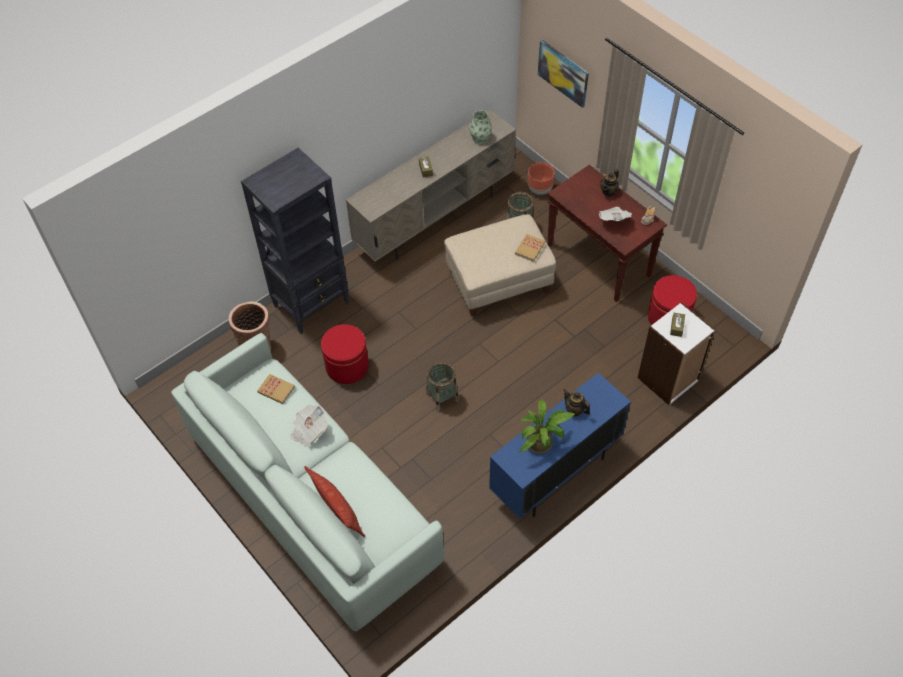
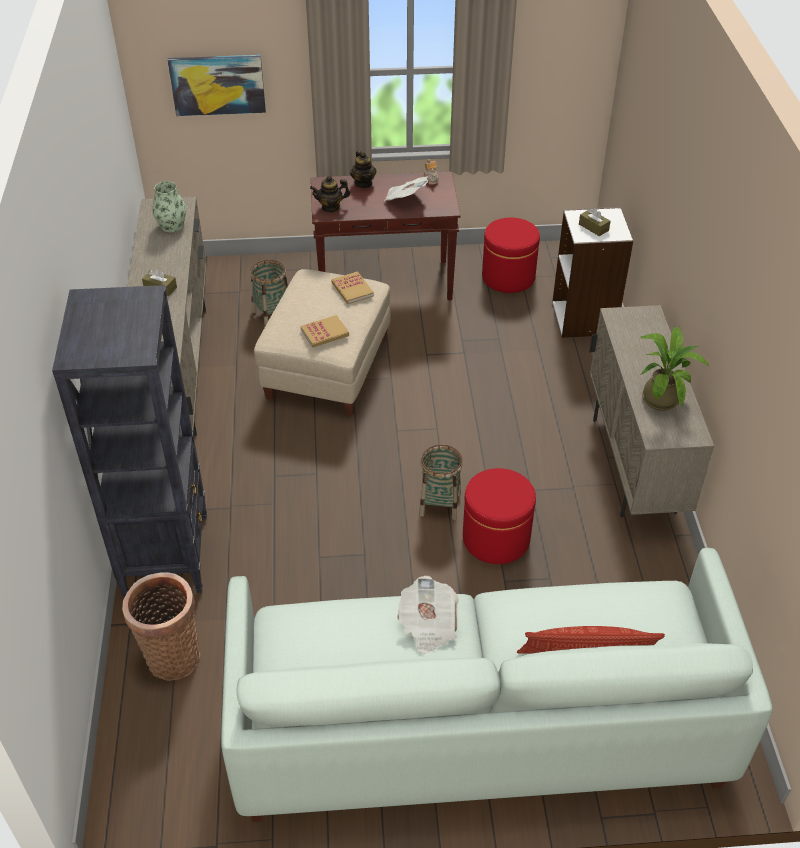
camera: 55 degrees left, 10 degrees down
book [257,374,295,404] -> book moved to [301,315,349,348]
red ottoman [321,324,369,384] -> red ottoman moved to [463,468,536,564]
blue cabinet [489,373,631,519] -> beige cabinet [589,305,714,518]
brown planter [528,162,555,195] -> none
teapot [563,389,590,417] -> teapot moved to [310,176,350,213]

